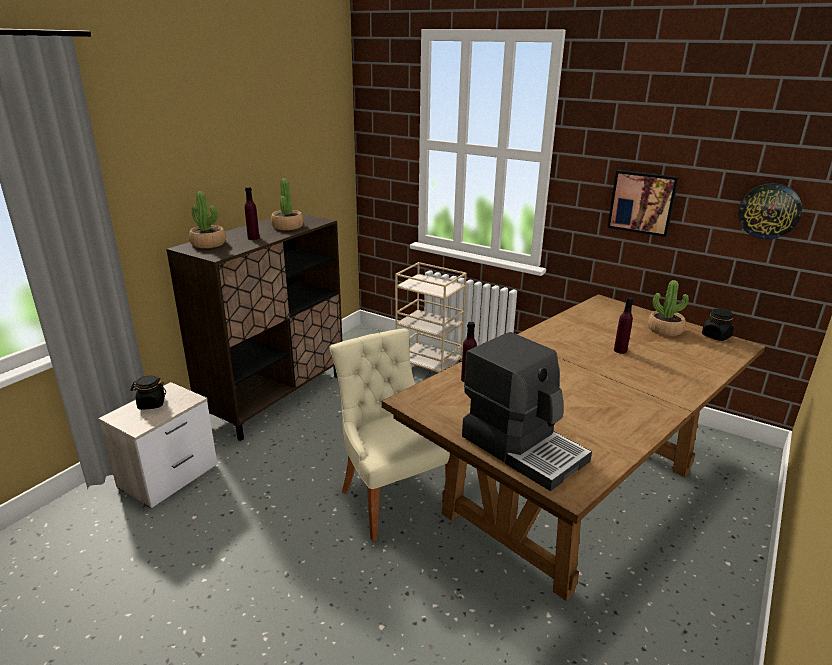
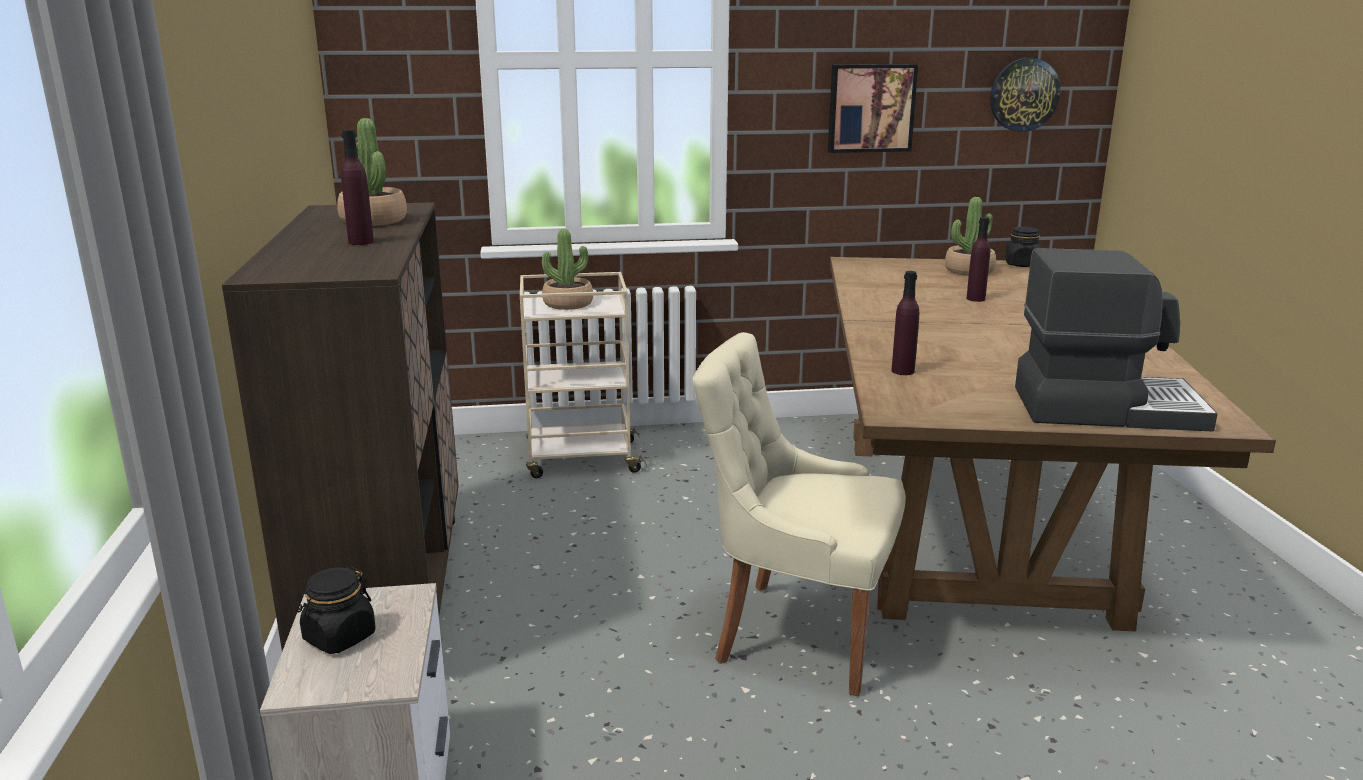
camera: 40 degrees left, 5 degrees down
potted plant [189,191,226,248] -> potted plant moved to [542,229,593,310]

